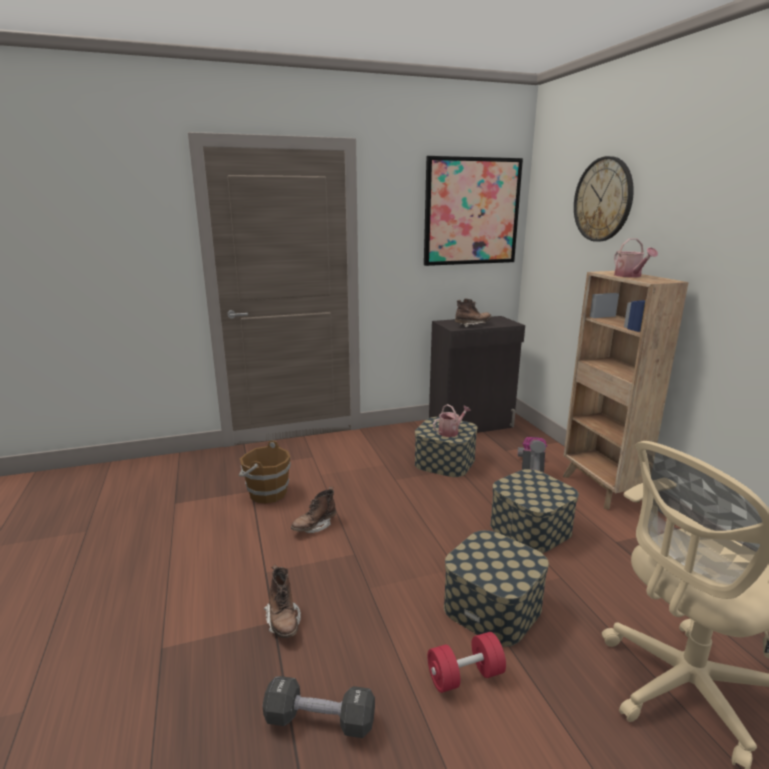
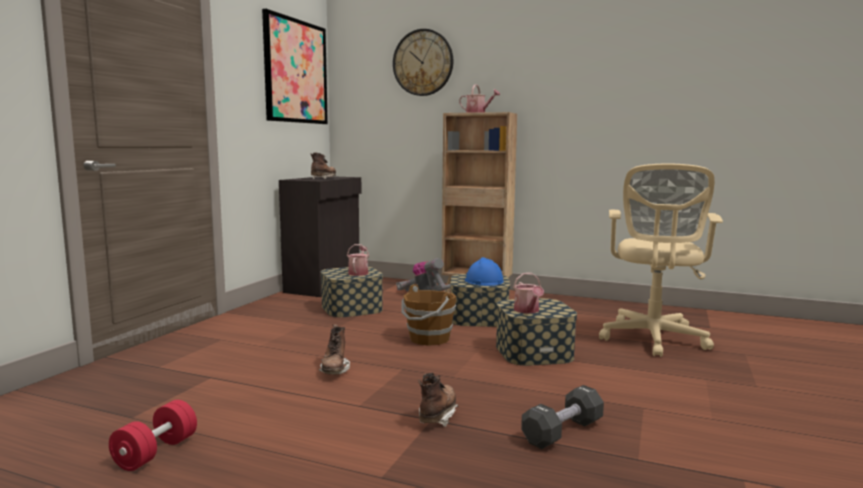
camera: 50 degrees left, 10 degrees down
brown bucket [239,440,291,504] -> brown bucket moved to [401,284,457,346]
brown boot [264,564,301,638] -> brown boot turned 90 degrees counterclockwise [418,373,458,427]
red dumbbell [427,632,506,693] -> red dumbbell moved to [109,400,197,471]
none -> blue hard hat [465,257,504,286]
none -> watering can [513,273,544,314]

